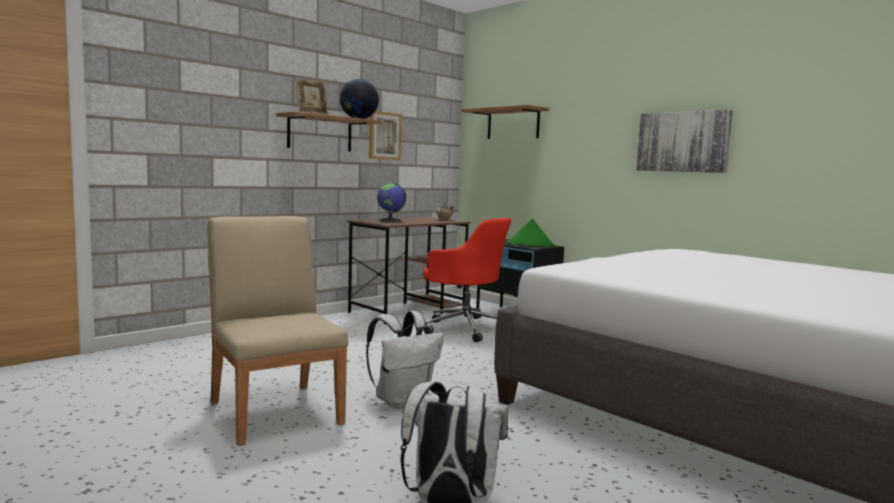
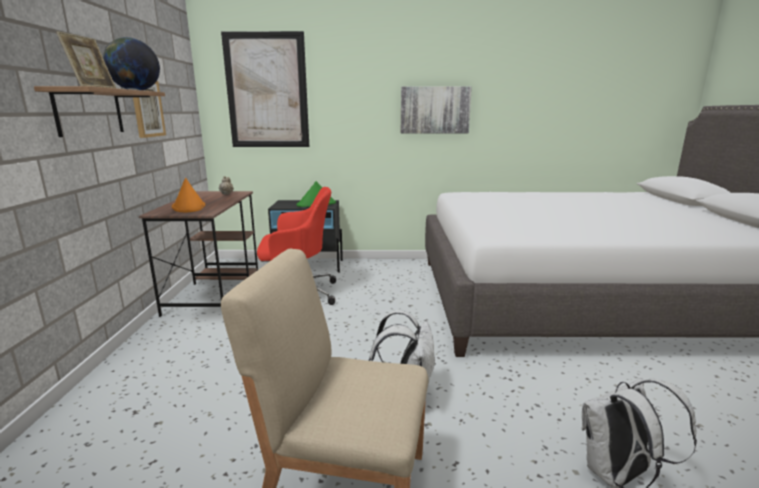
camera: 45 degrees left, 10 degrees up
globe [377,183,406,222] -> orange hat [172,178,205,212]
shelf [462,105,549,139] -> picture [221,31,309,147]

